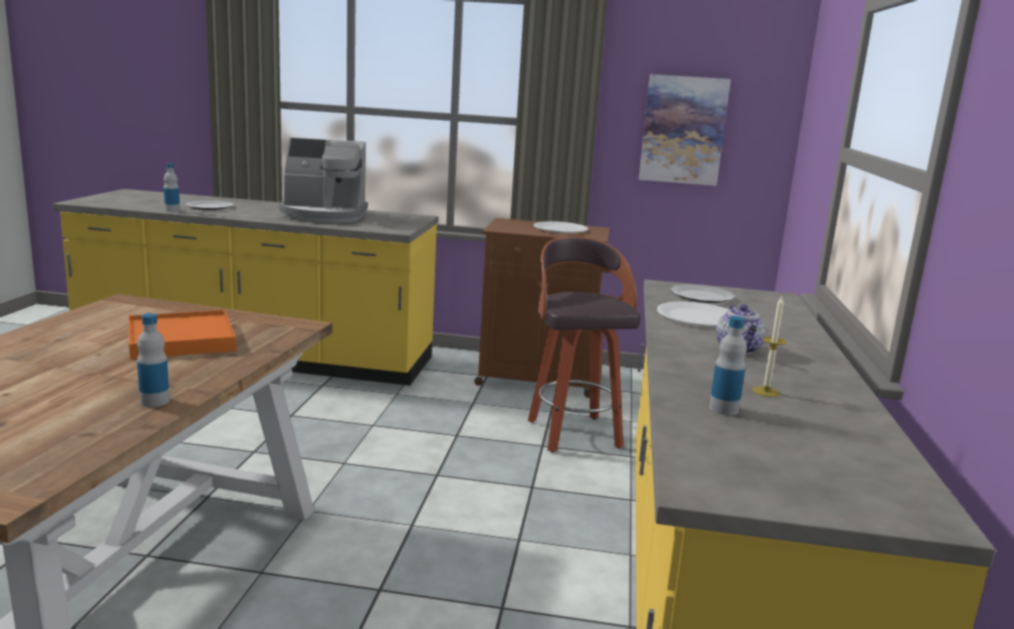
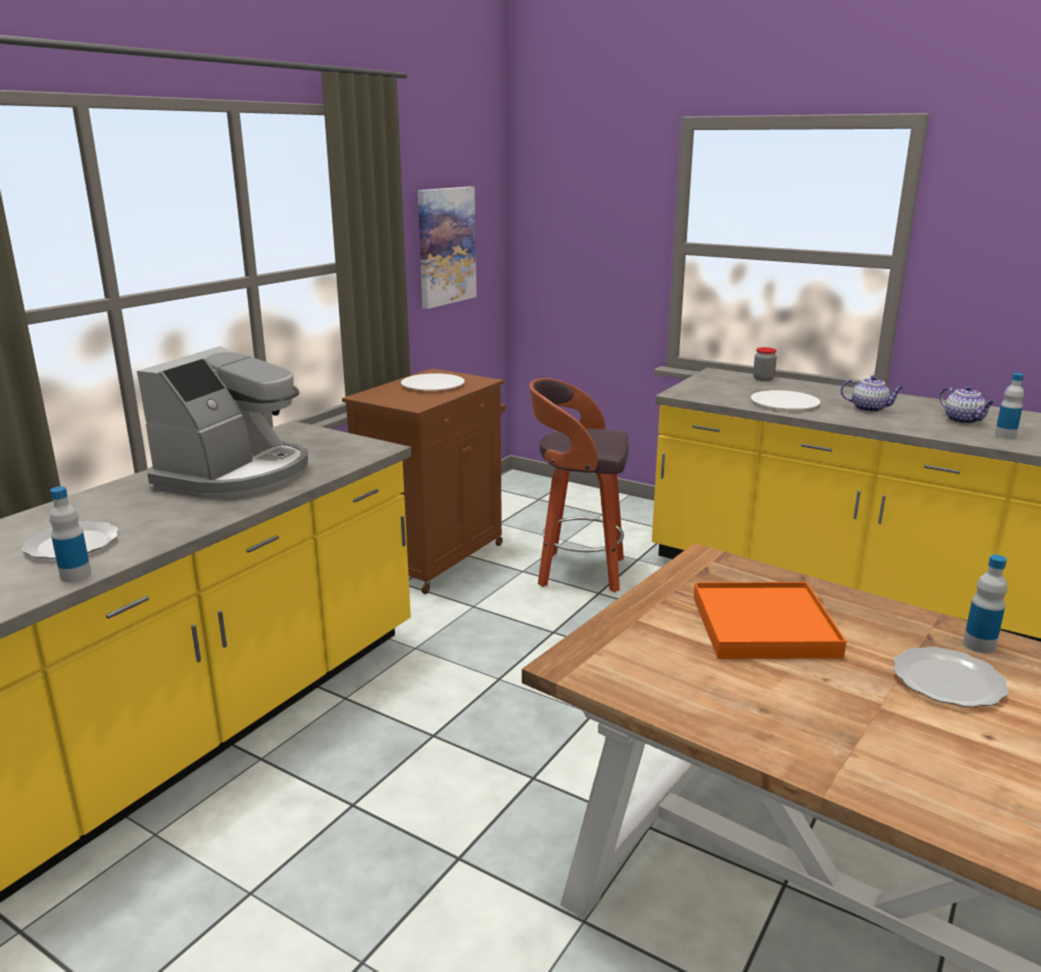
camera: 65 degrees left, 5 degrees up
plate [670,284,735,303] -> plate moved to [893,647,1009,707]
candle [752,296,787,397] -> teapot [940,386,995,424]
none -> jar [753,347,777,381]

